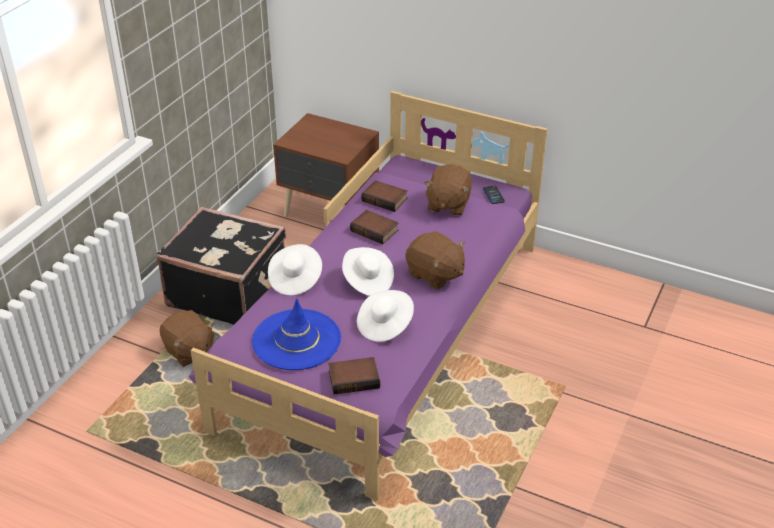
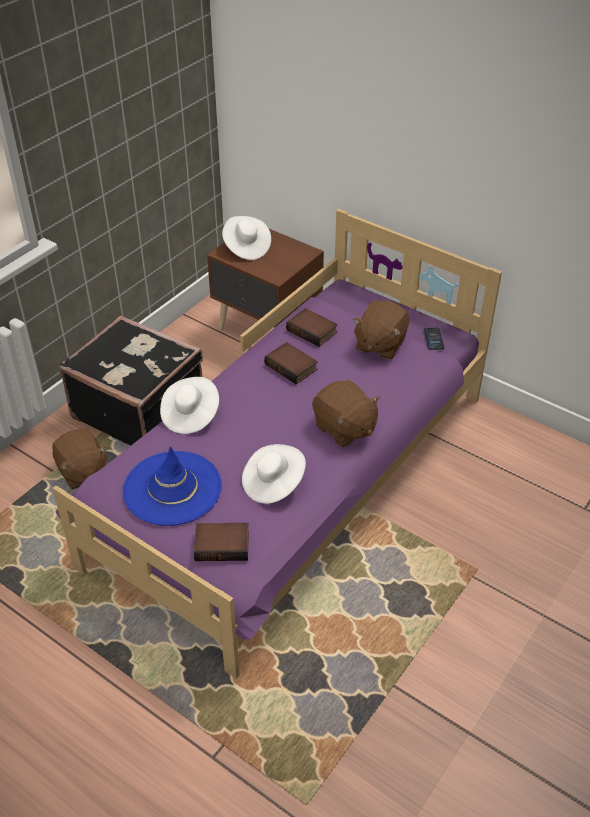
camera: 10 degrees right, 5 degrees up
white hat [342,247,394,296] -> white hat moved to [222,216,271,260]

